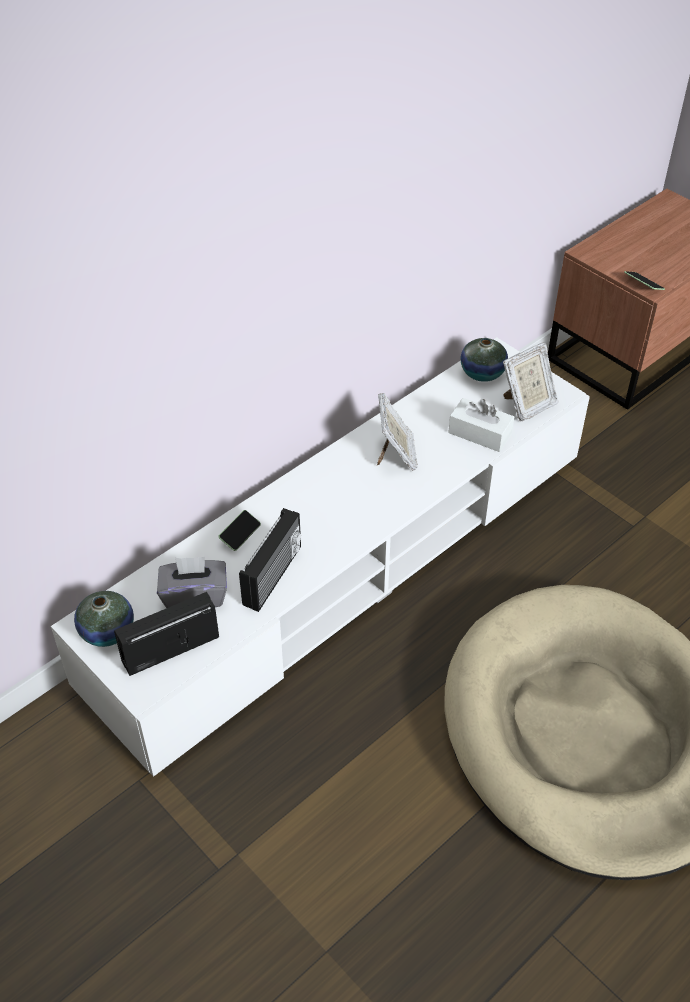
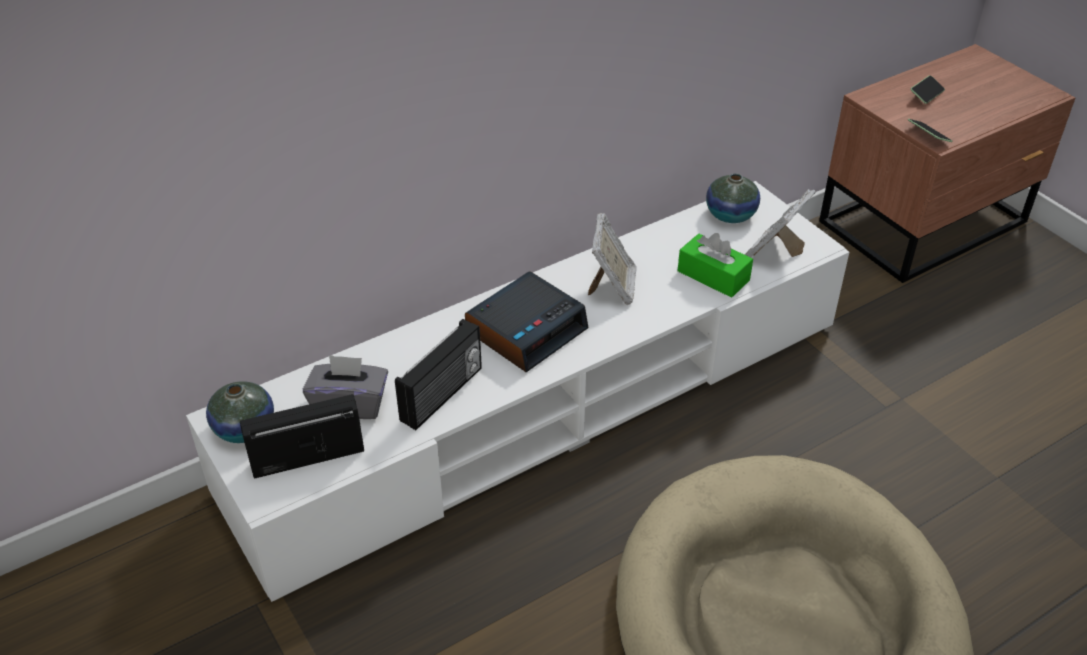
camera: 10 degrees right, 5 degrees down
phone [218,510,261,551] -> phone moved to [911,75,945,104]
white tissue box [448,398,514,452] -> green tissue box [678,233,753,298]
picture frame [503,342,559,421] -> picture frame turned 150 degrees clockwise [744,189,816,257]
none -> alarm clock [465,271,588,372]

